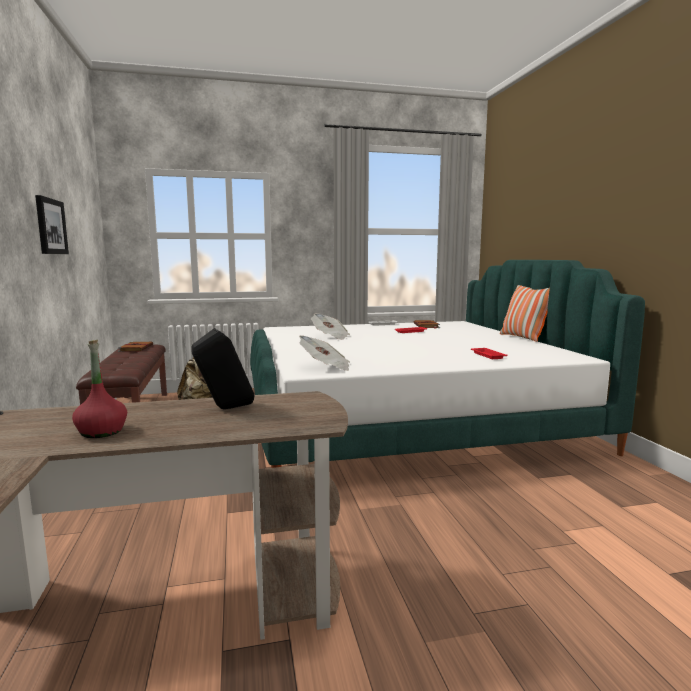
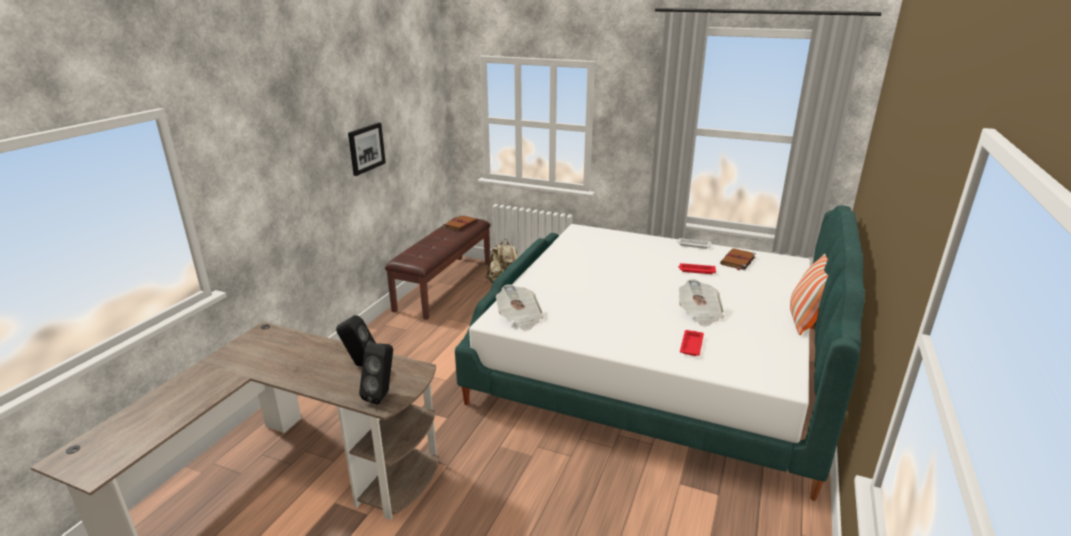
camera: 35 degrees right, 15 degrees up
red bottle [72,340,127,438] -> none
newspaper [311,313,350,340] -> newspaper moved to [679,279,724,327]
none -> black speaker [359,343,393,405]

